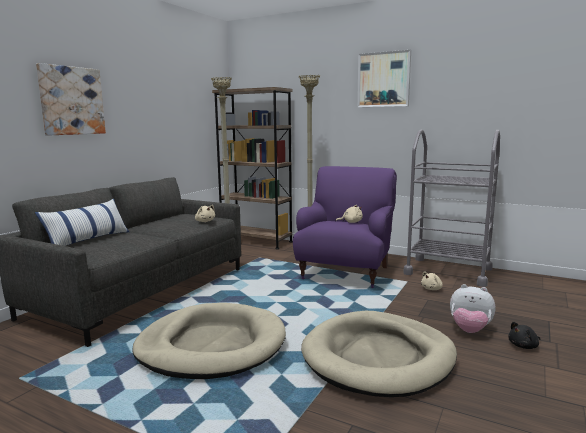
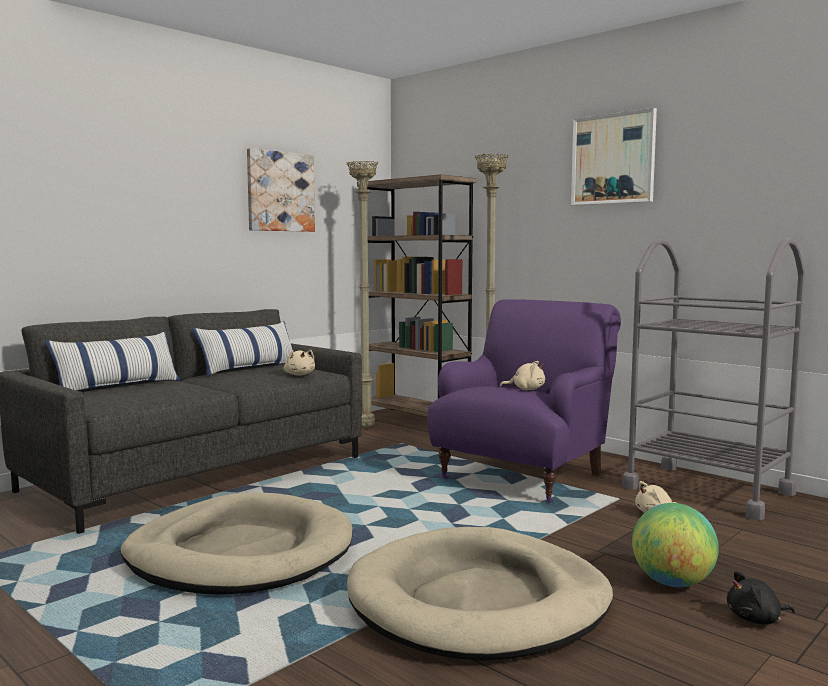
camera: 15 degrees right, 5 degrees down
picture [36,63,106,135] -> picture moved to [247,148,315,232]
plush toy [450,284,496,333] -> globe [632,503,719,587]
none -> pillow [192,321,293,377]

